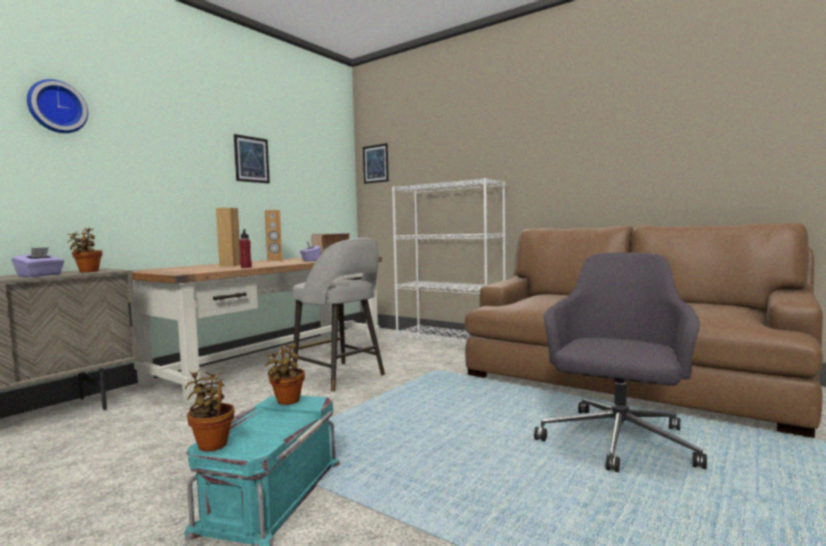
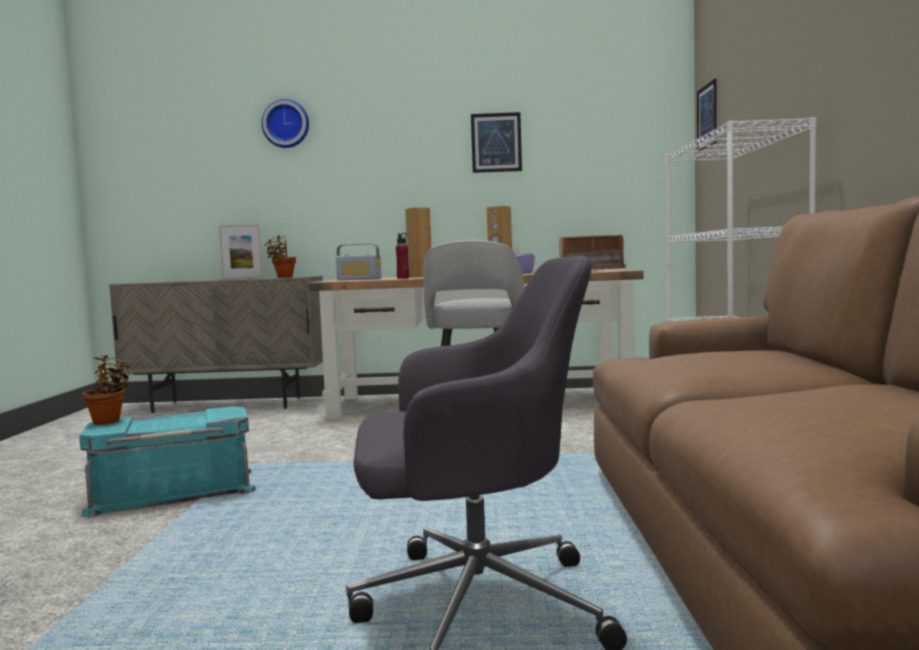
camera: 55 degrees right, 0 degrees up
purple tissue box [12,247,64,277] -> picture frame [219,225,263,280]
potted plant [265,343,305,405] -> none
none -> radio [336,244,381,280]

